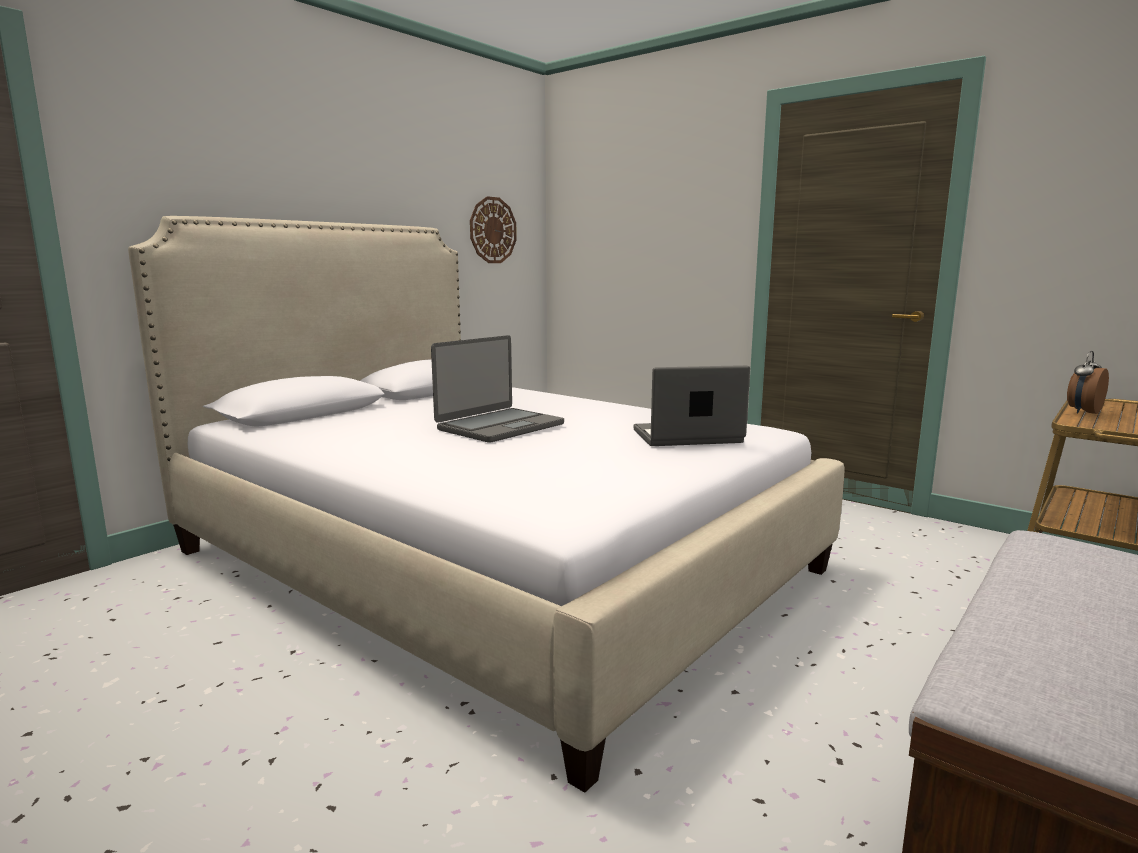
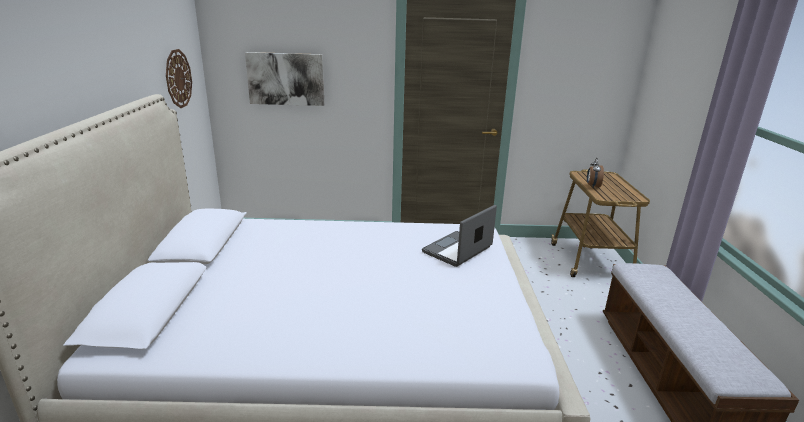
camera: 40 degrees left, 10 degrees up
laptop [431,335,564,443] -> none
none -> picture [245,52,324,106]

